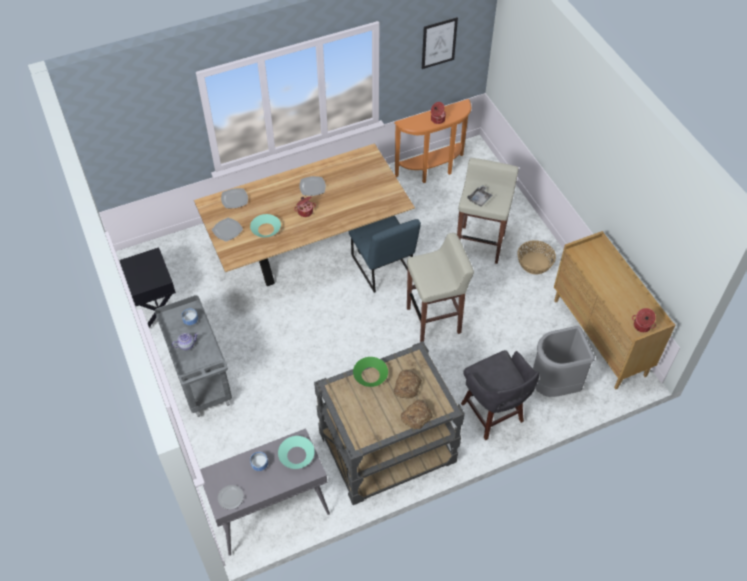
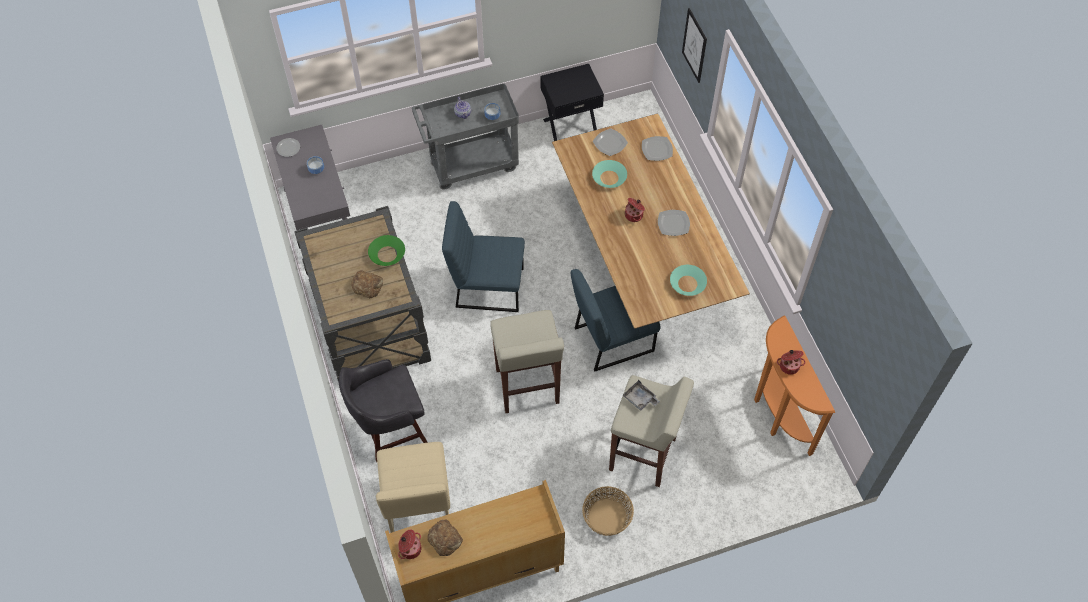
camera: 95 degrees right, 5 degrees up
turquoise bowl [278,436,315,469] -> turquoise bowl moved to [670,265,707,296]
bread [401,400,433,429] -> bread moved to [427,519,463,556]
picture [422,17,458,69] -> picture moved to [682,8,707,83]
grey trash can [533,326,595,397] -> beige chair [376,442,450,533]
none -> blue chair [442,201,525,312]

